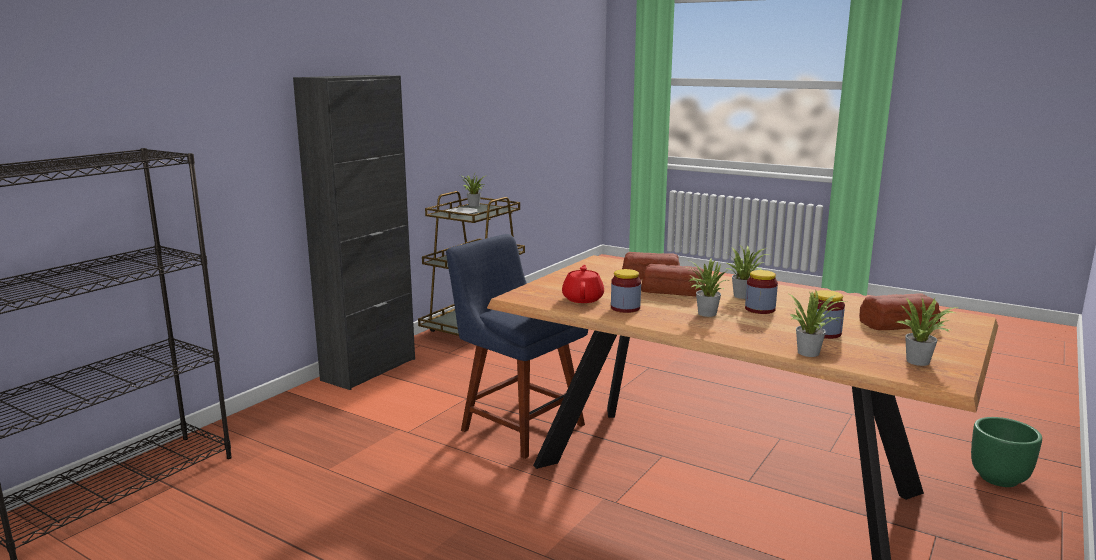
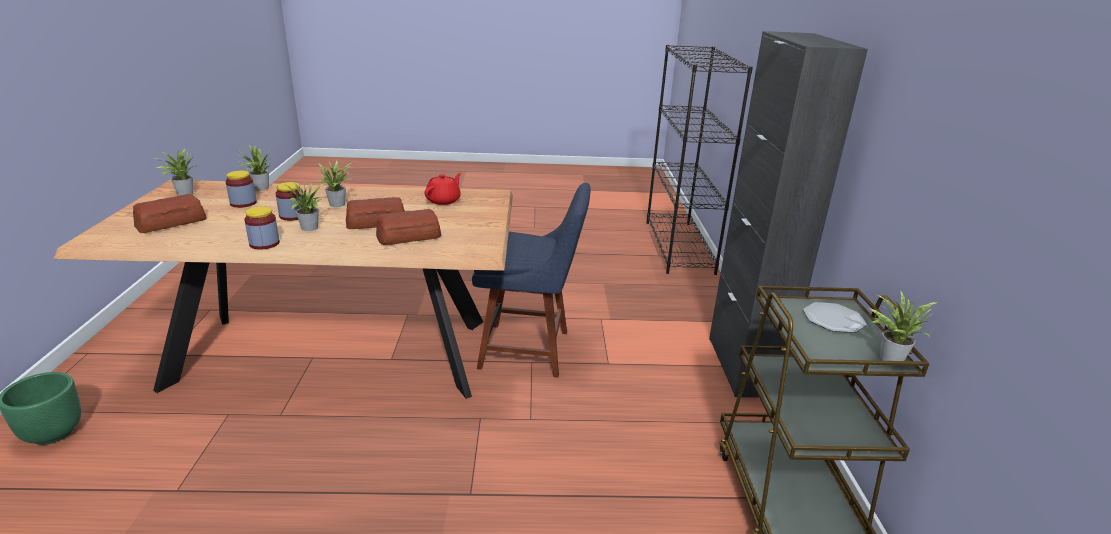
camera: 145 degrees right, 10 degrees up
red teapot [562,265,604,303] -> red teapot turned 120 degrees counterclockwise [424,173,461,205]
jar [611,269,641,313] -> jar moved to [244,206,280,249]

